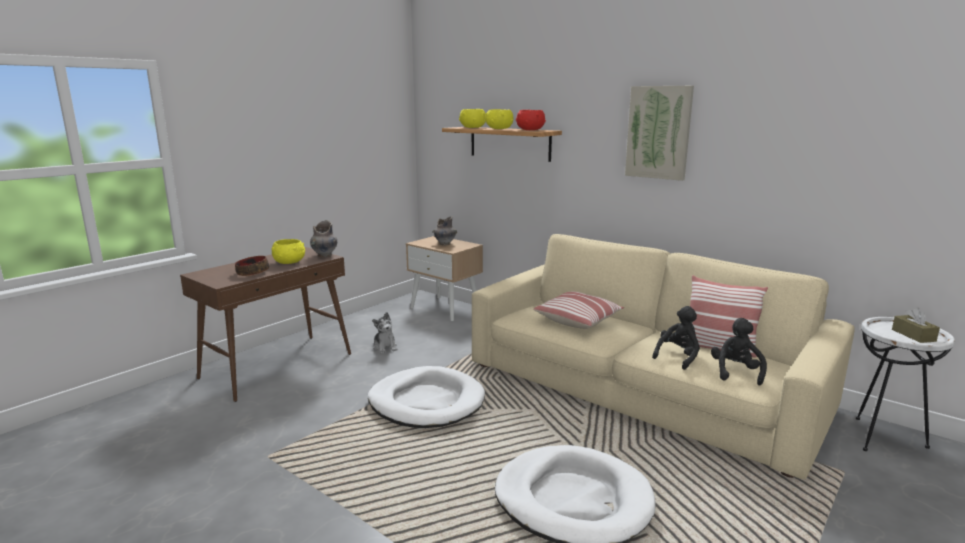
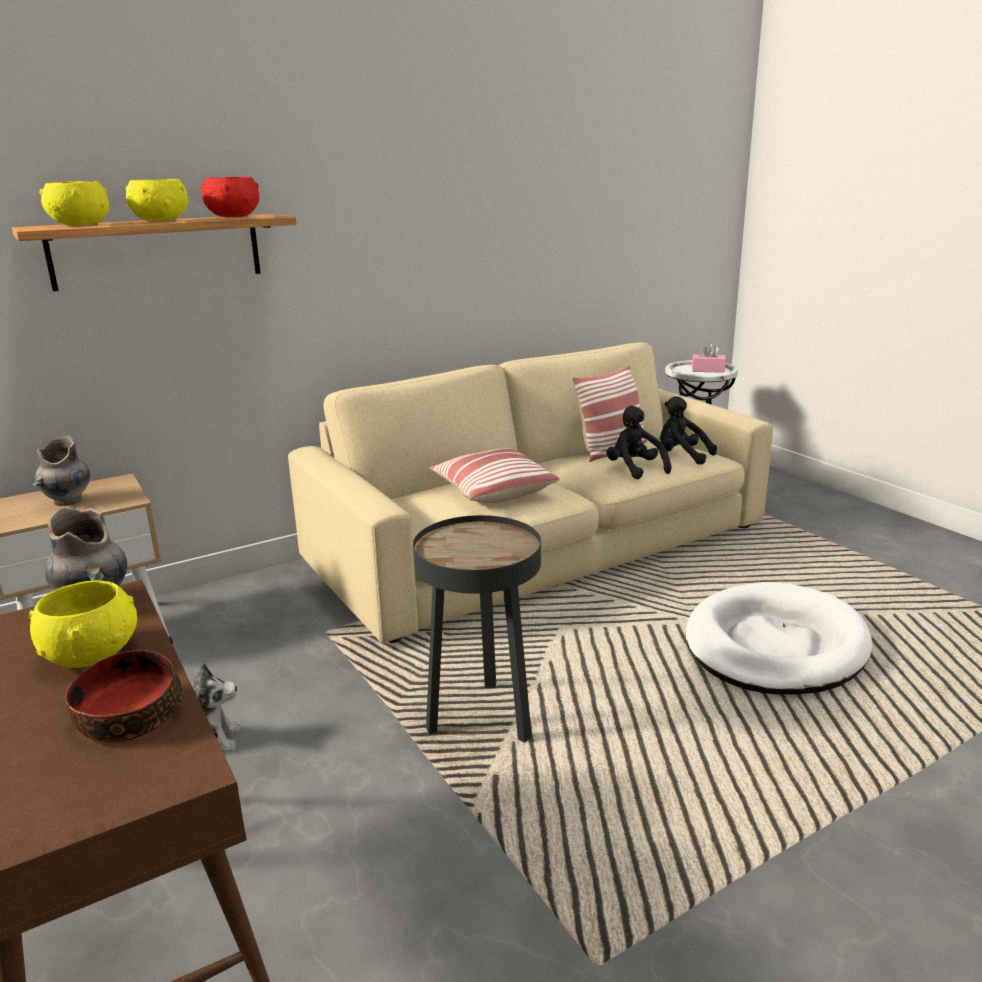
camera: 70 degrees left, 5 degrees up
white dog bed [368,366,485,428] -> black side table [413,515,541,743]
picture [625,86,694,181] -> none
brown tissue box [892,308,940,343] -> pink tissue box [692,344,726,373]

